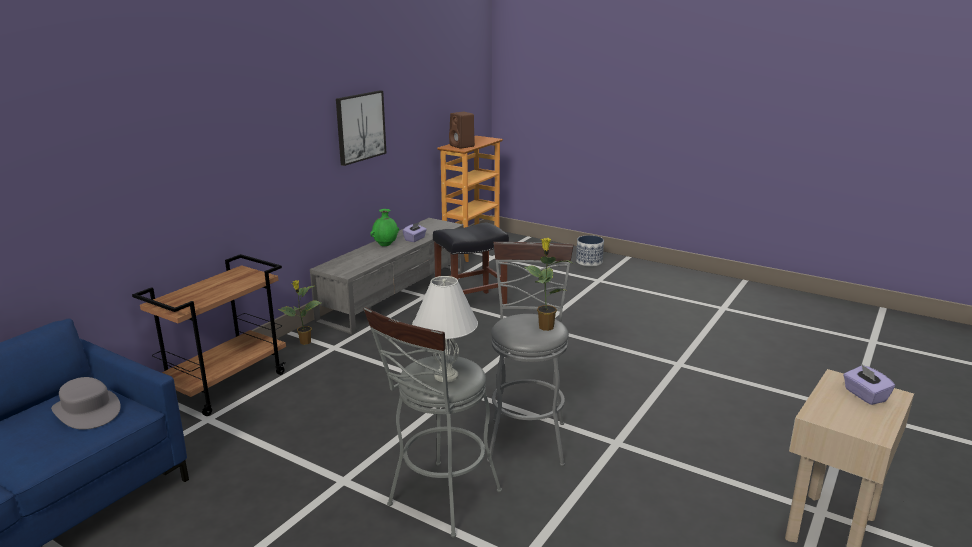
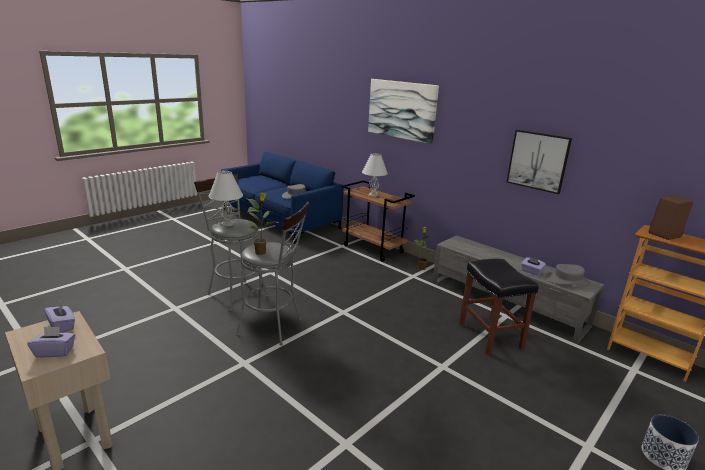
camera: 100 degrees right, 0 degrees up
green vase [370,209,399,246] -> none
none -> purple tissue box [45,301,75,333]
none -> white table lamp [362,153,388,197]
none -> picture [368,79,439,144]
none -> grey hat [545,264,591,286]

